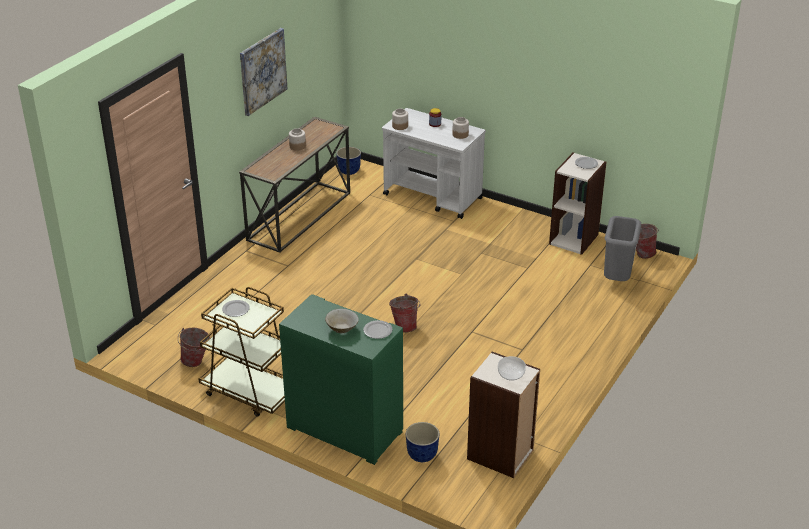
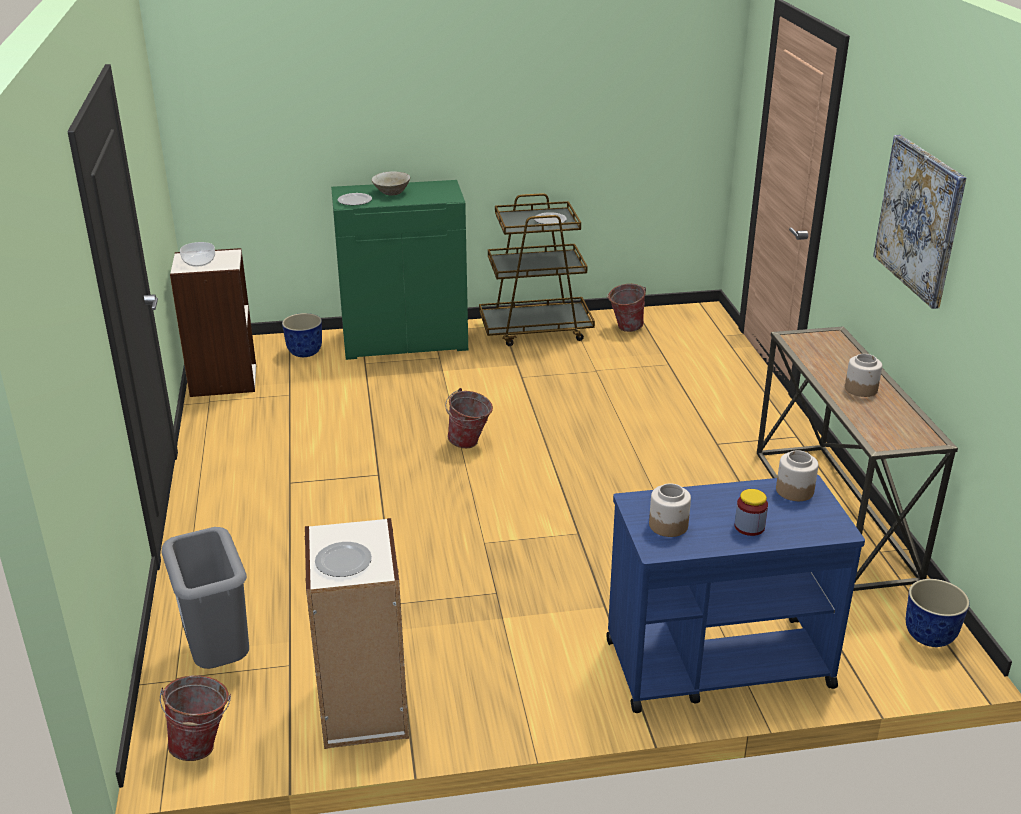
camera: 140 degrees right, 5 degrees down
white cart [382,108,486,219] -> blue cart [607,475,865,713]

